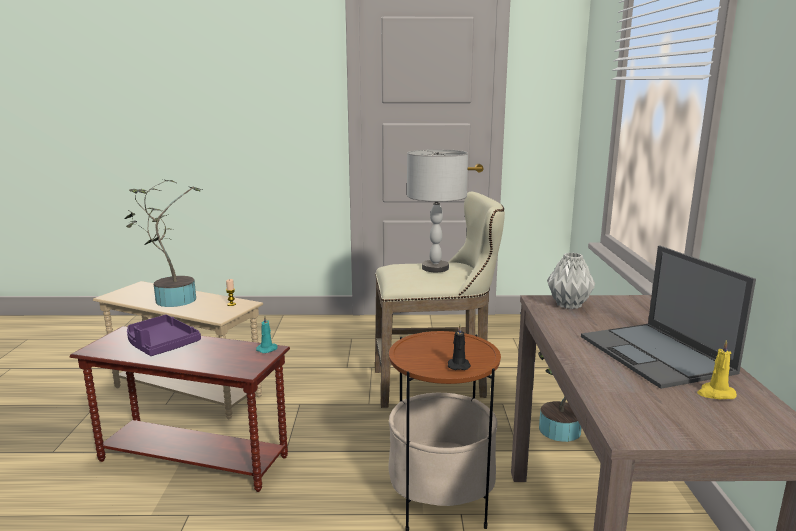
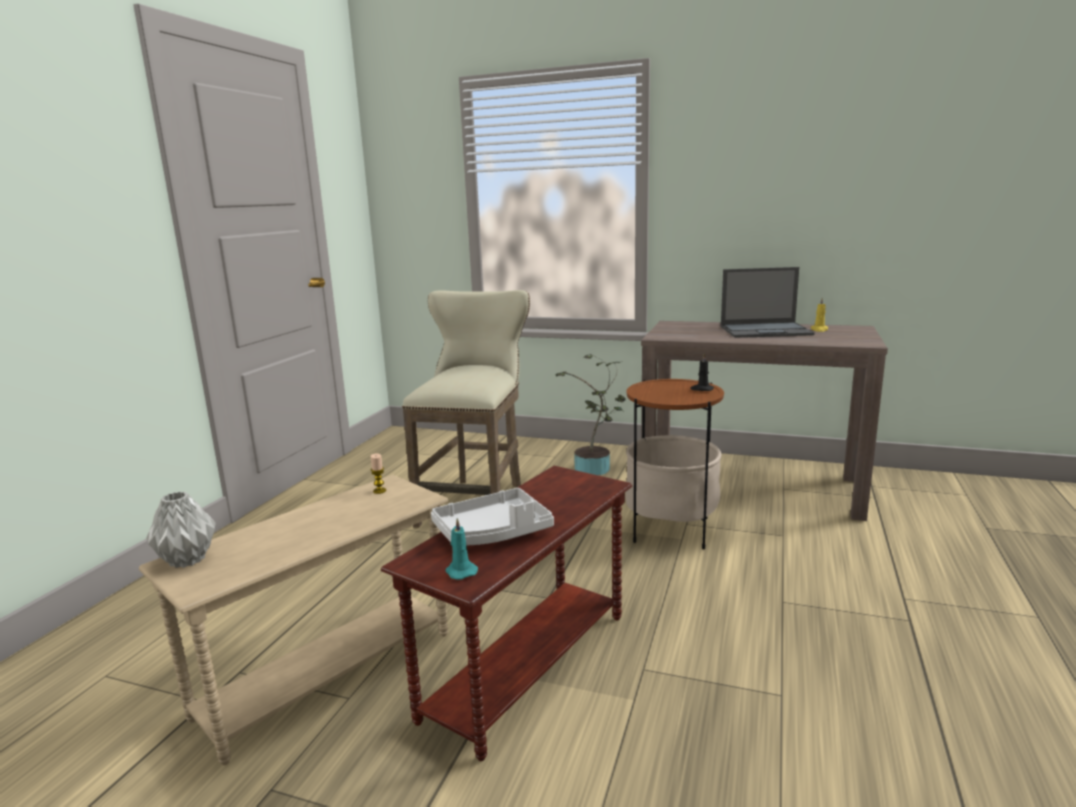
camera: 70 degrees left, 0 degrees up
potted plant [124,179,202,307] -> none
purple tray [127,315,201,356] -> white tray [431,488,554,545]
turquoise candle [256,315,278,353] -> turquoise candle moved to [445,518,478,580]
grey table lamp [407,149,468,272] -> none
grey vase [547,253,595,309] -> grey vase moved to [146,491,216,568]

